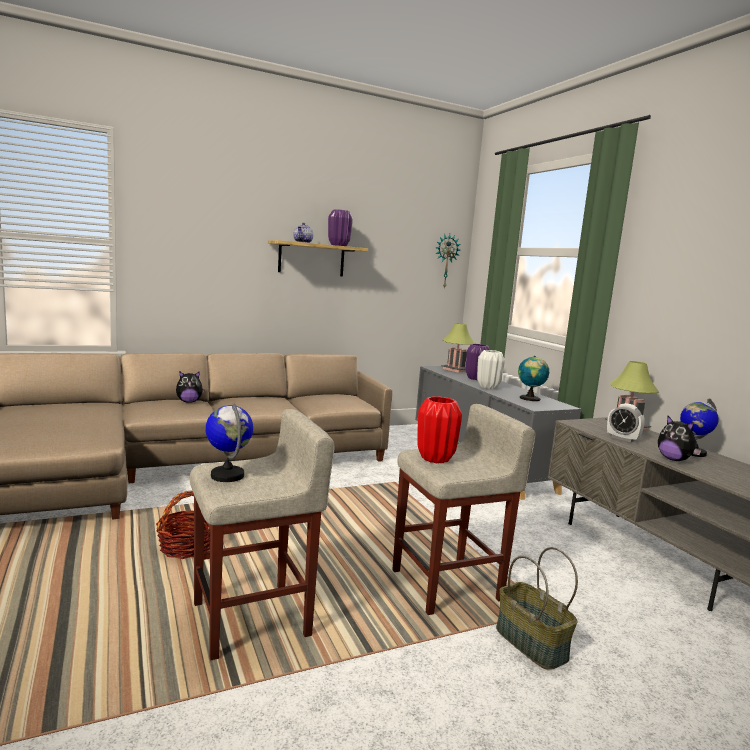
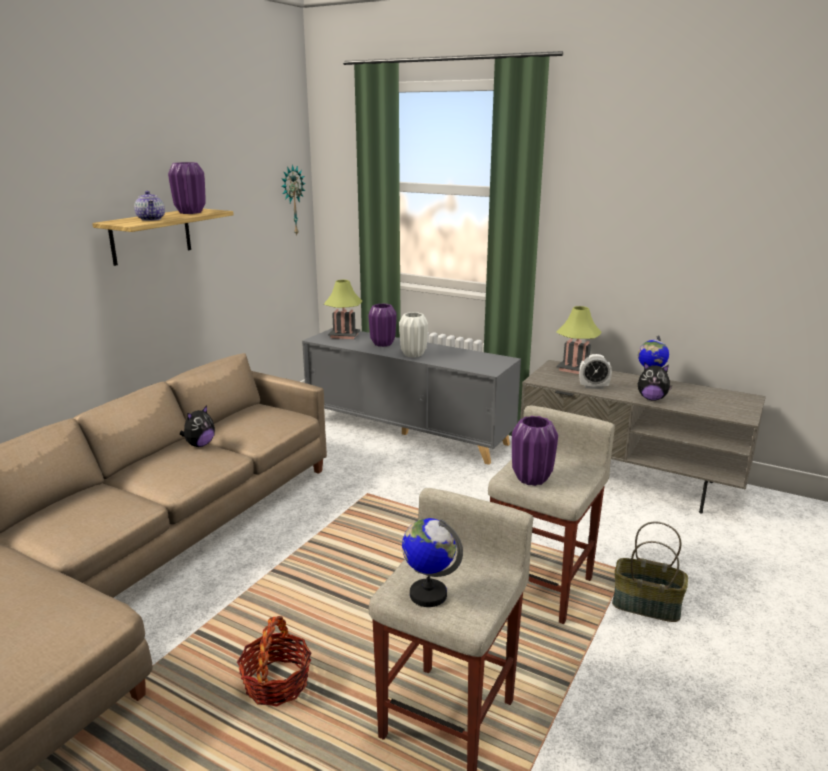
camera: 35 degrees left, 10 degrees up
plush toy [176,371,204,403] -> plush toy moved to [180,405,215,447]
red vase [417,396,462,463] -> purple vase [512,416,558,486]
globe [518,356,549,401] -> none

